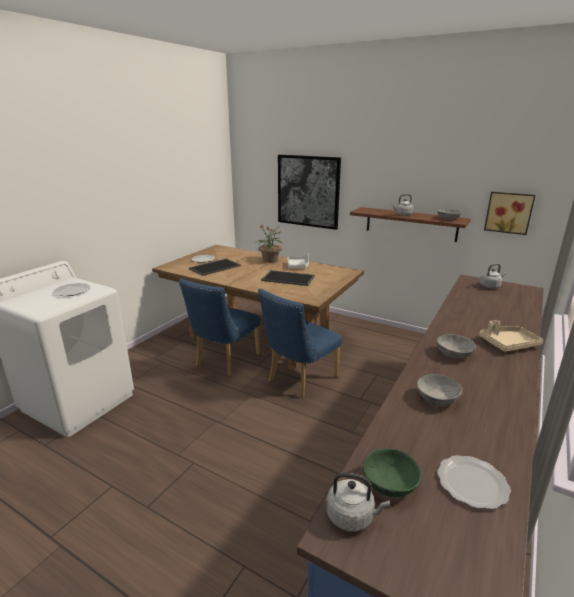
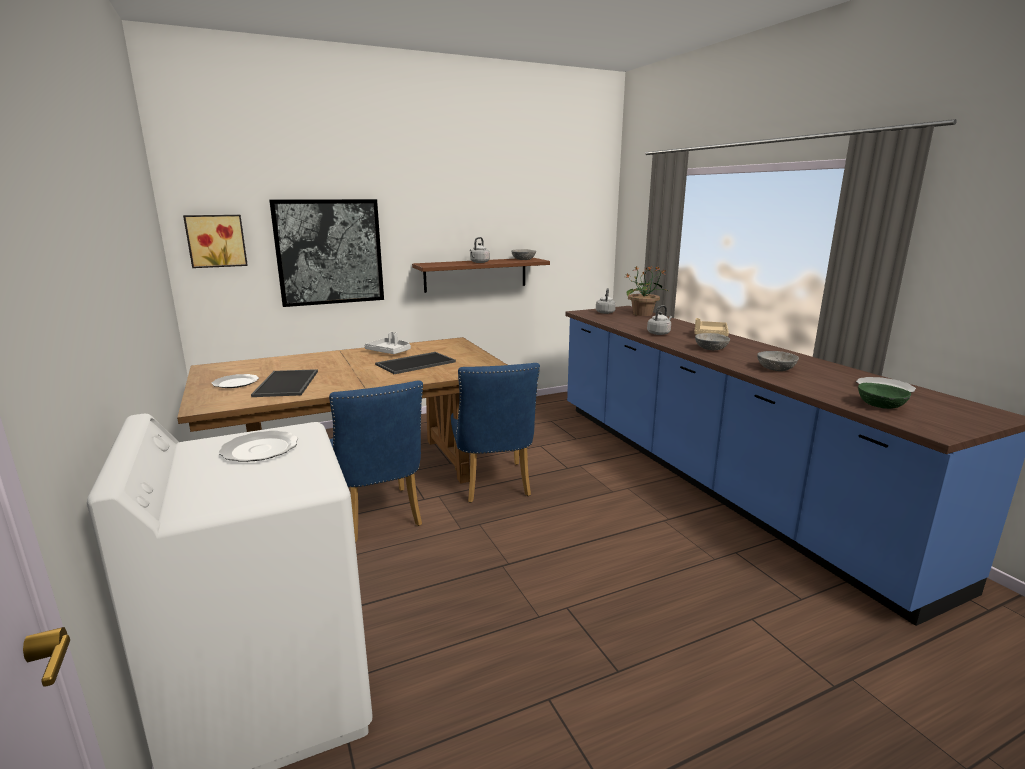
camera: 55 degrees left, 5 degrees down
potted plant [255,224,284,263] -> potted plant moved to [626,266,668,316]
grey kettle [327,472,390,532] -> grey kettle moved to [647,305,672,335]
picture [484,192,536,235] -> picture moved to [183,215,248,268]

